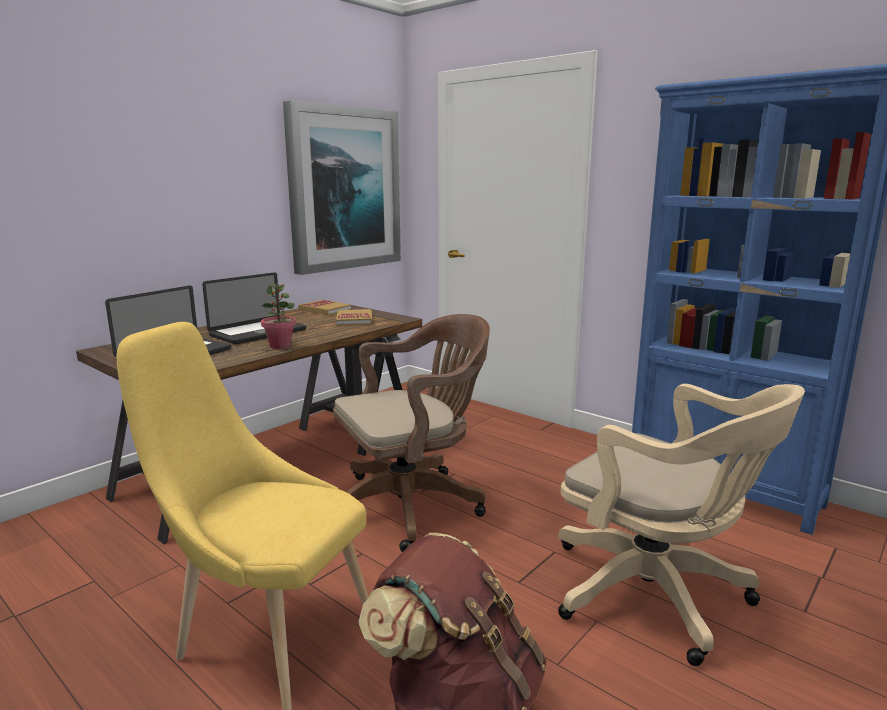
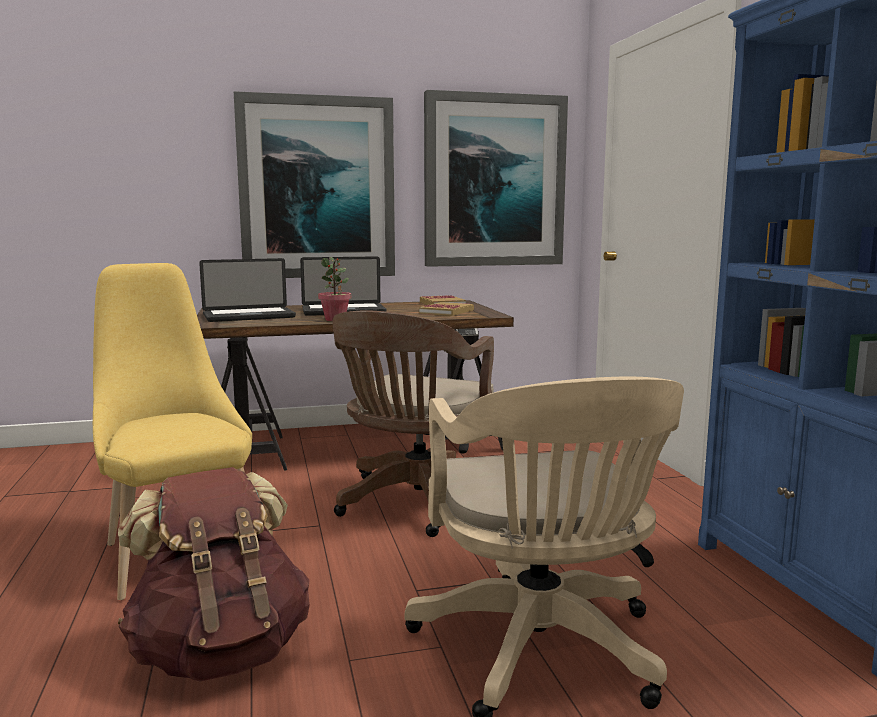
camera: 35 degrees right, 5 degrees down
brown office chair [333,314,490,552] -> brown office chair turned 105 degrees clockwise [333,310,494,537]
none -> picture [234,91,395,278]

